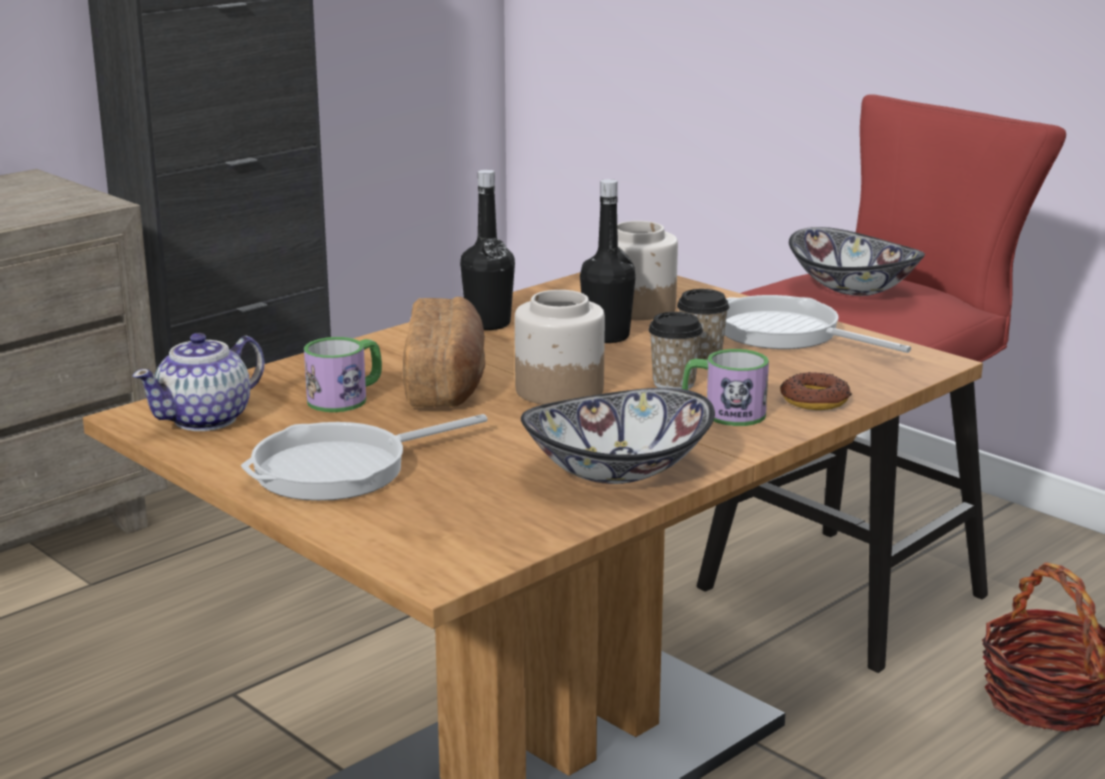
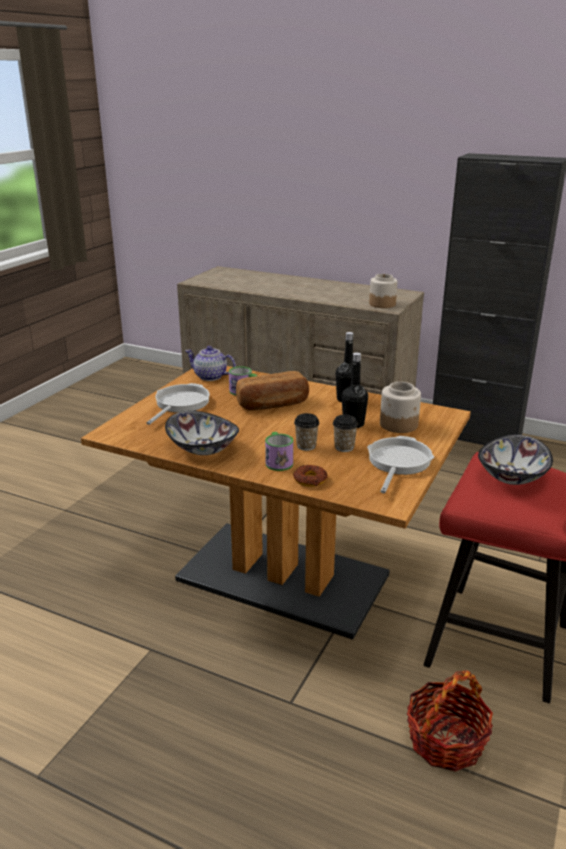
camera: 70 degrees right, 5 degrees up
frying pan [241,414,488,501] -> frying pan turned 75 degrees clockwise [146,383,210,425]
jar [515,290,605,405] -> jar moved to [369,274,397,308]

